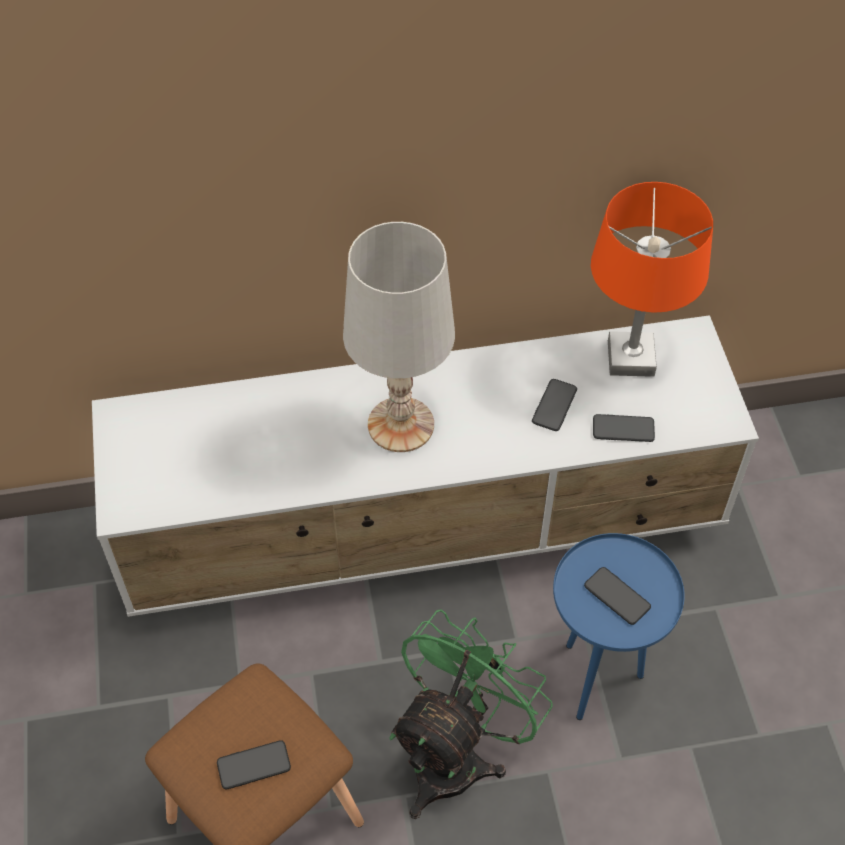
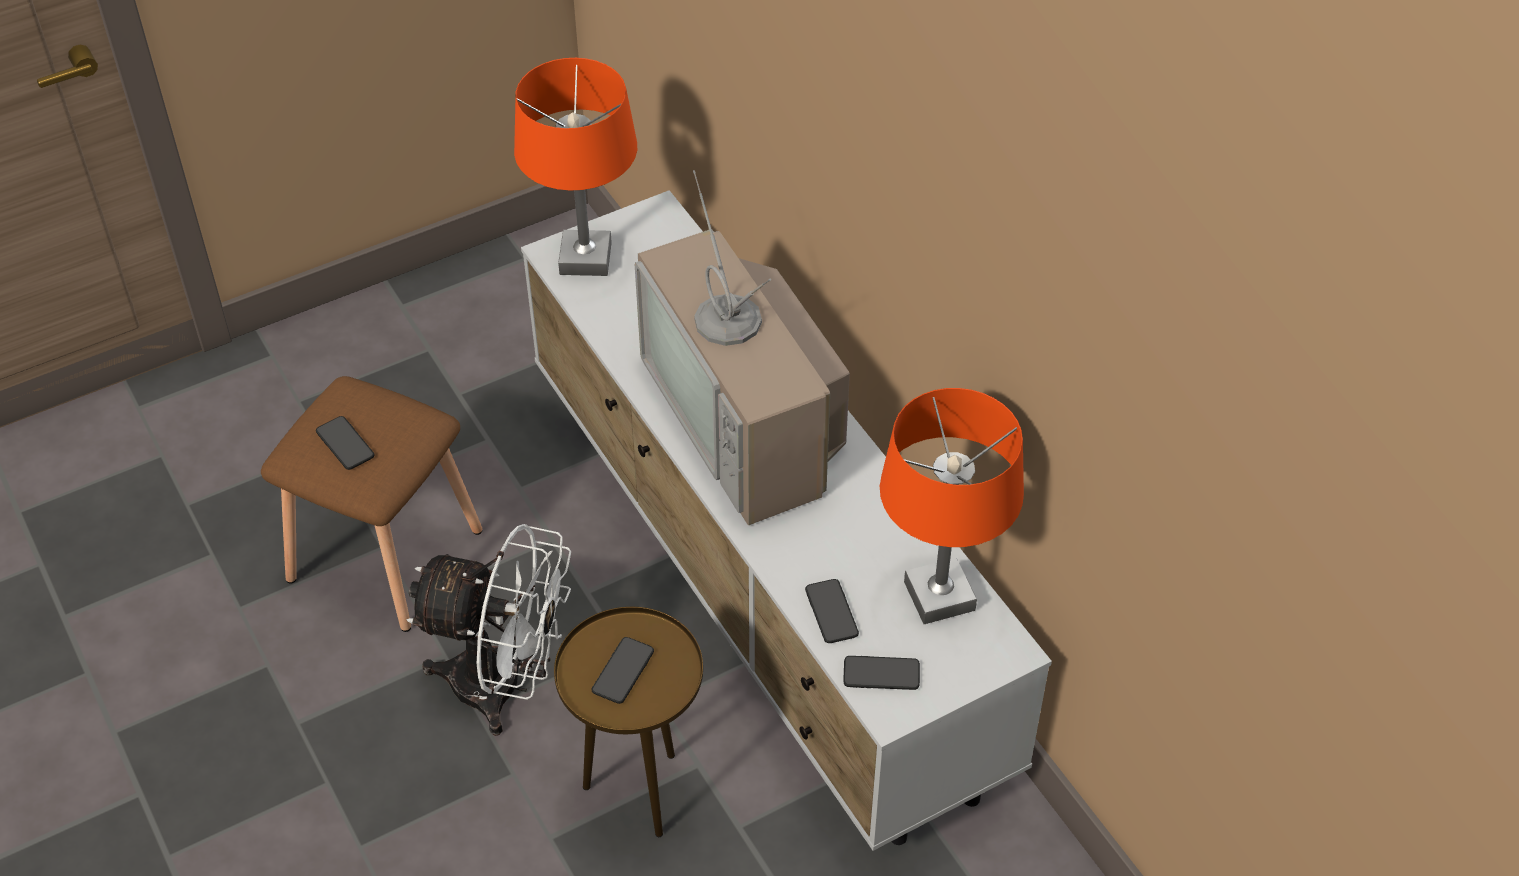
camera: 70 degrees right, 5 degrees down
white table lamp [343,222,455,452] -> television [635,170,850,525]
green fan [390,609,553,819] -> white fan [406,524,571,736]
phone [532,379,577,431] -> phone moved to [843,656,920,690]
blue side table [553,533,685,720] -> brown side table [554,607,703,837]
none -> orange table lamp [514,58,637,276]

